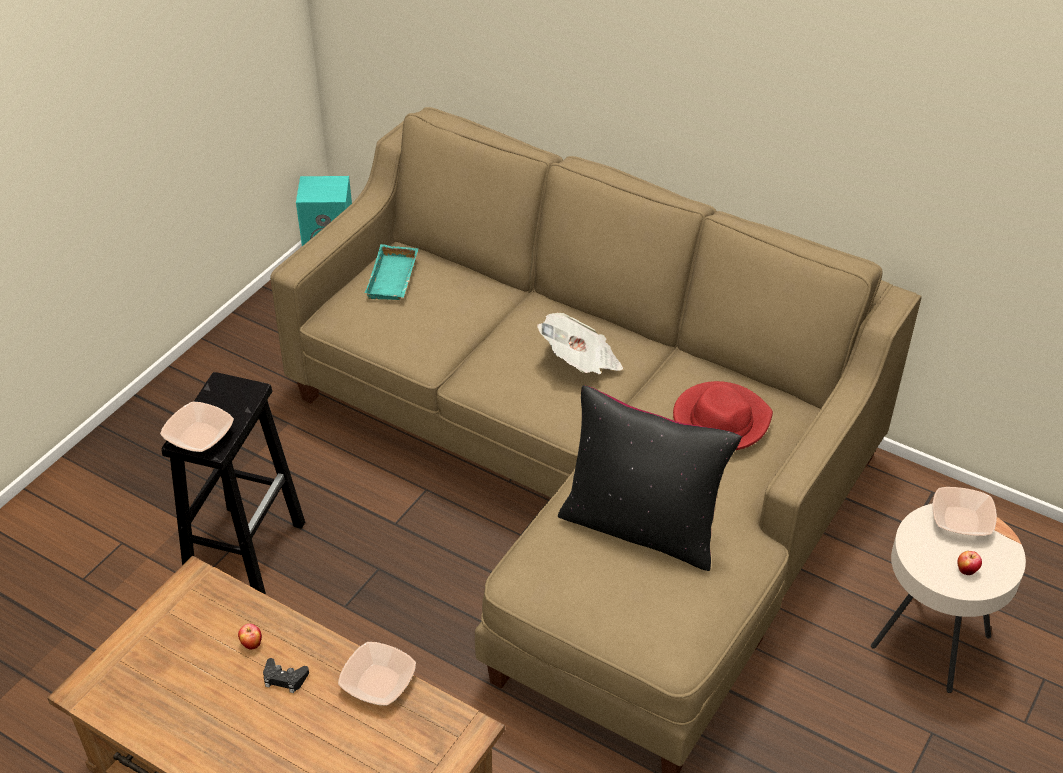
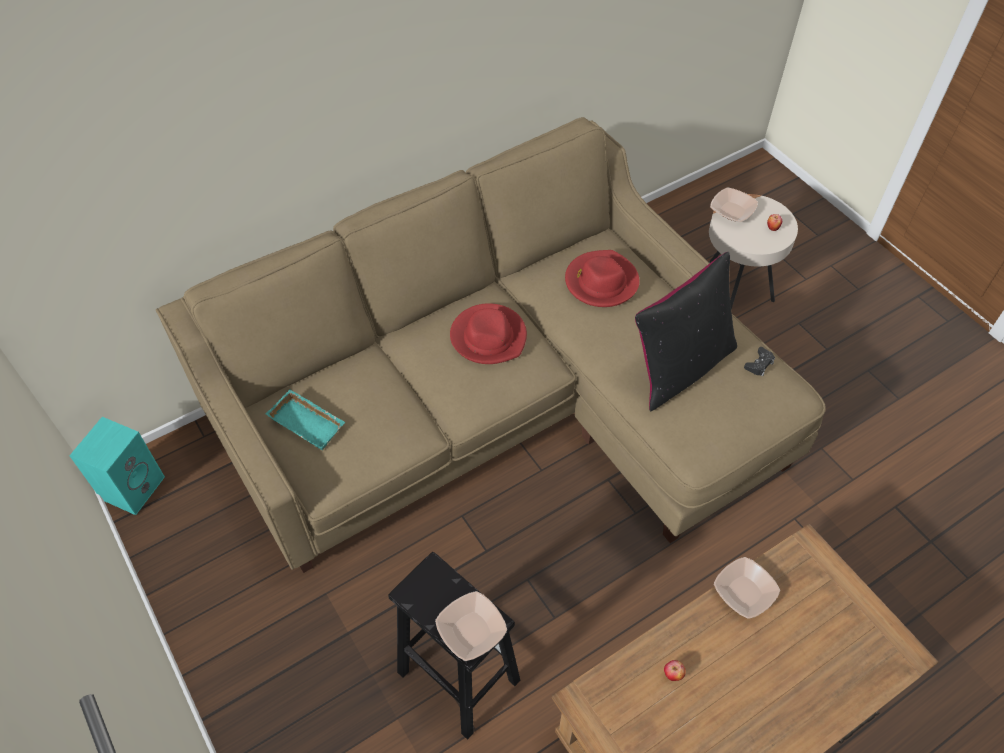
camera: 65 degrees left, 10 degrees up
black game controller [263,658,309,693] -> black game controller moved to [744,347,775,376]
newspaper [537,313,623,374] -> red hat [450,303,527,364]

